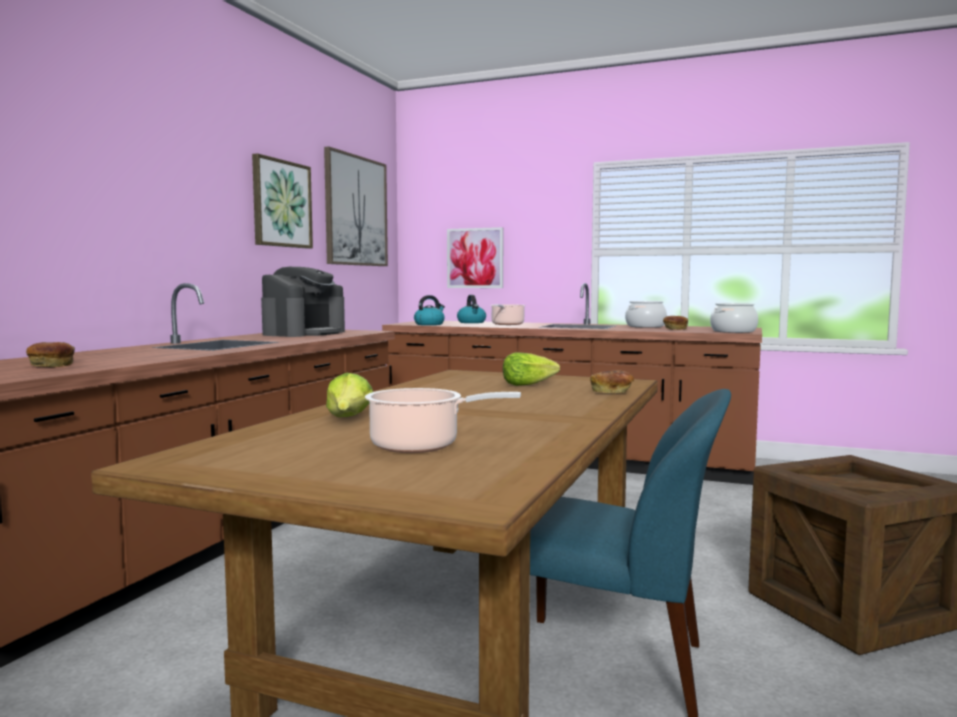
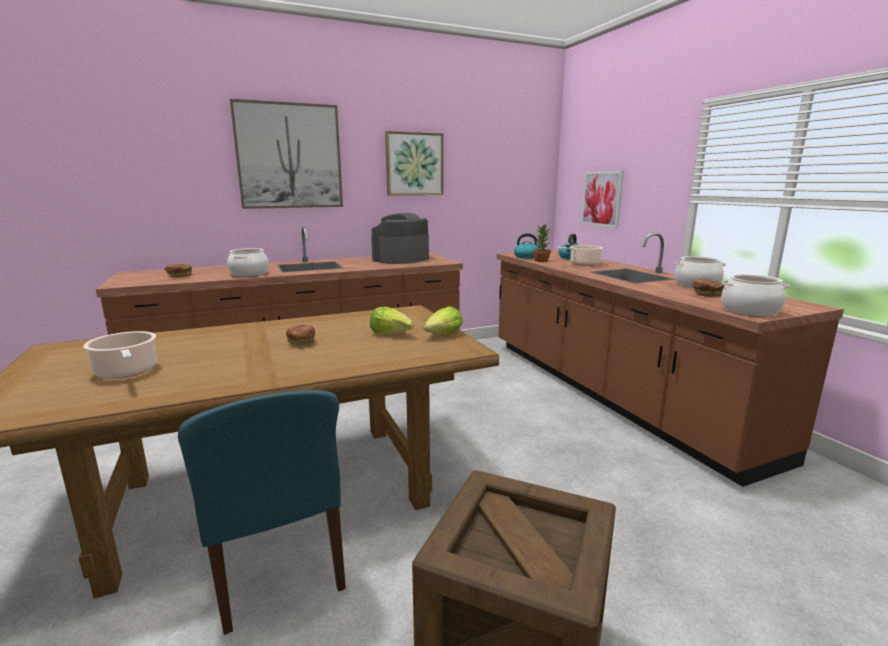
camera: 45 degrees right, 10 degrees up
coffee machine [261,267,345,337] -> coffee machine turned 150 degrees clockwise [371,213,429,264]
picture [324,146,388,266] -> picture moved to [230,99,343,209]
lettuce [326,373,373,417] -> lettuce moved to [423,306,463,334]
bread [590,370,634,393] -> bread moved to [286,325,315,346]
none -> cooking pot [227,248,269,277]
none -> potted plant [533,224,551,262]

